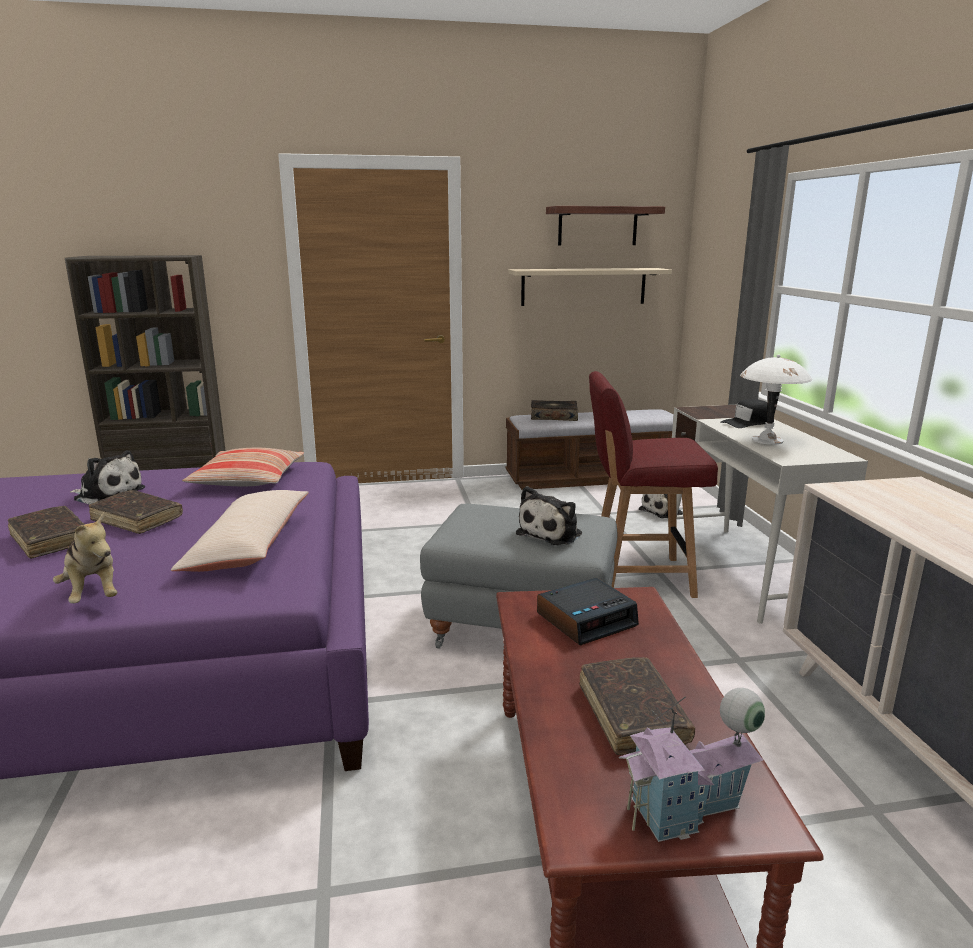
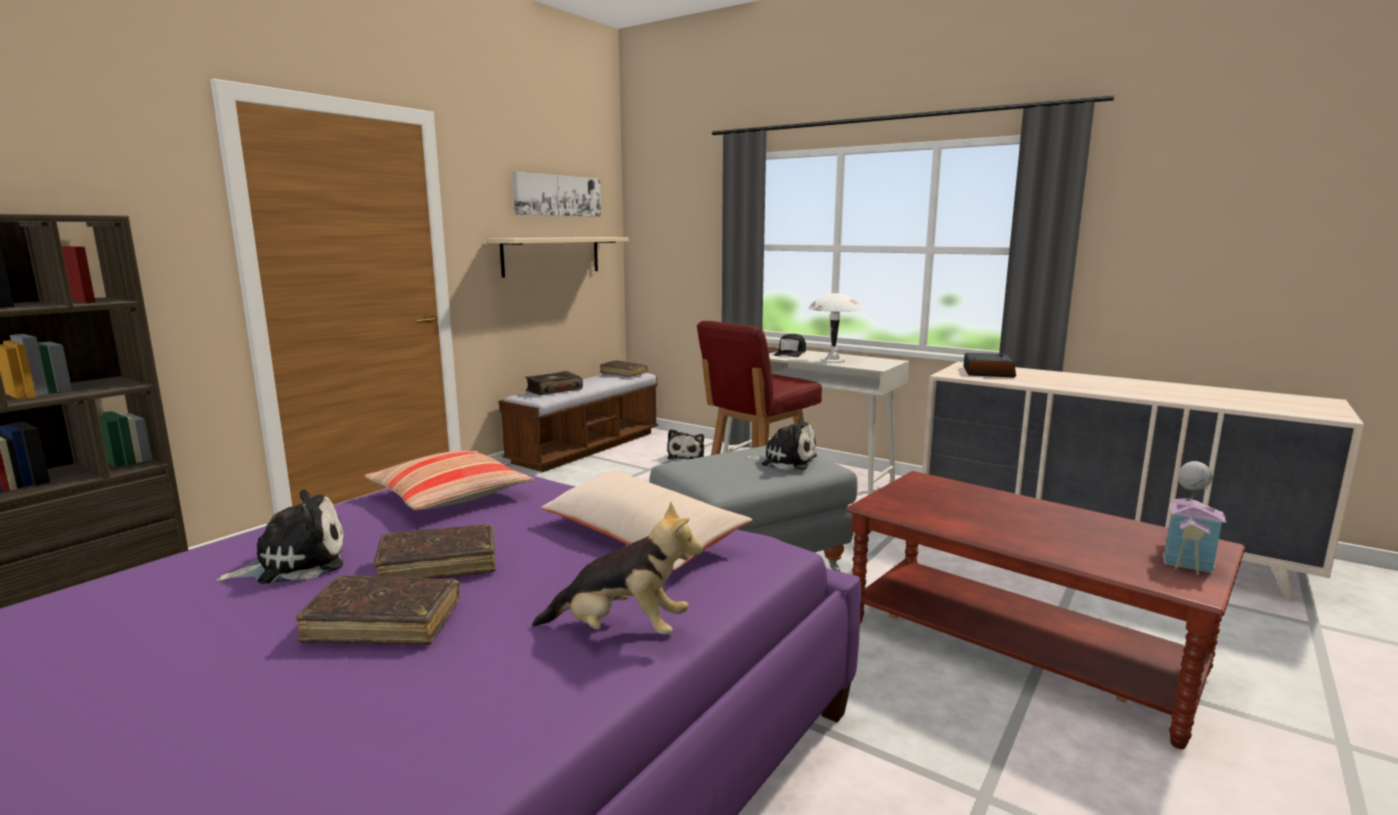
camera: 45 degrees left, 5 degrees down
plush toy [516,486,582,545] -> plush toy turned 60 degrees counterclockwise [745,418,817,470]
alarm clock [537,578,639,646] -> alarm clock moved to [964,353,1016,378]
shelf [546,206,665,245] -> picture [512,172,601,217]
brown book [579,657,695,755] -> brown book moved to [600,360,648,377]

